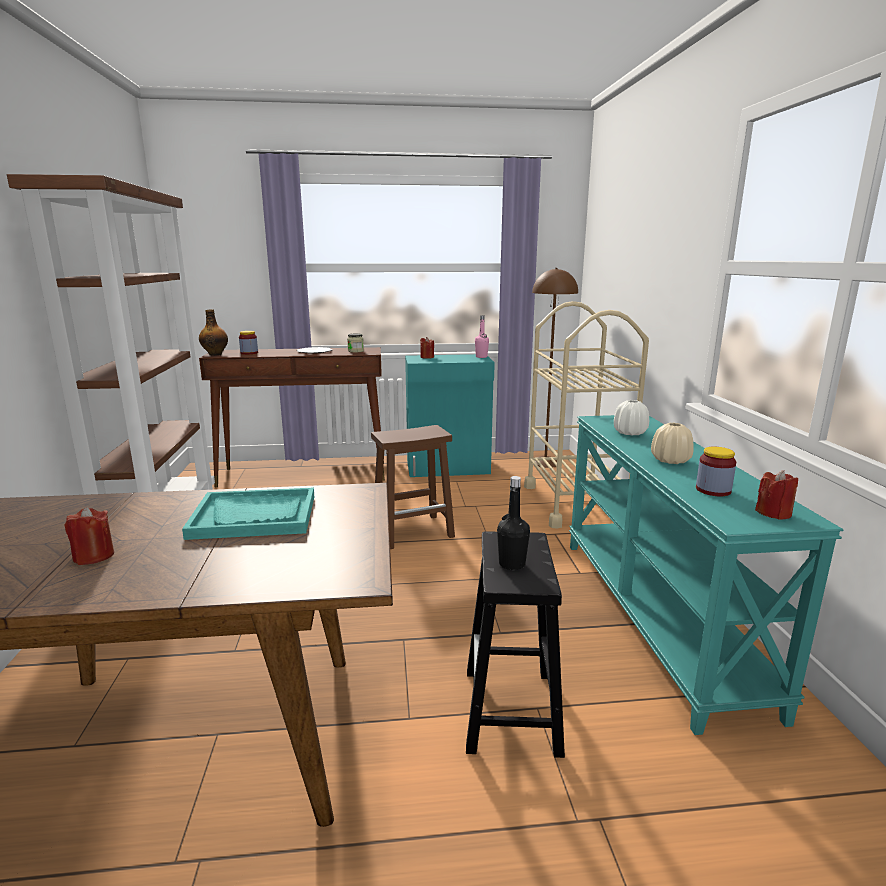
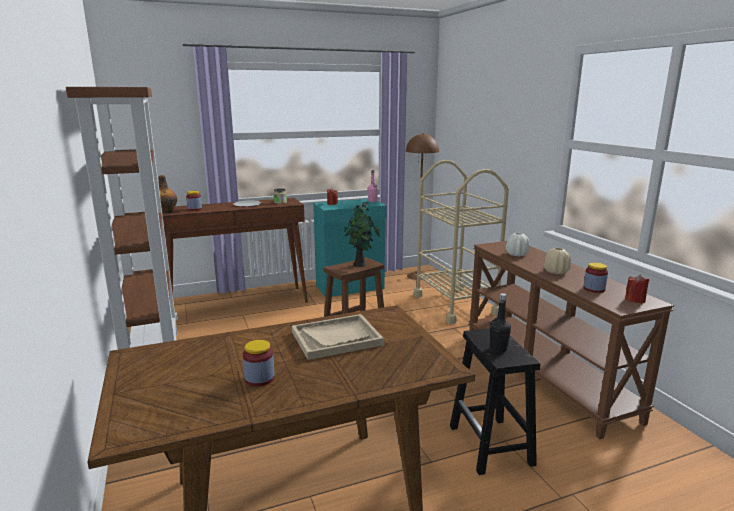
camera: 15 degrees left, 0 degrees up
red candle [65,507,114,565] -> jar [243,340,275,387]
turquoise tray [182,488,314,540] -> beige tray [292,314,384,360]
turquoise console table [569,415,843,735] -> brown console table [468,241,674,439]
none -> potted plant [344,201,380,267]

